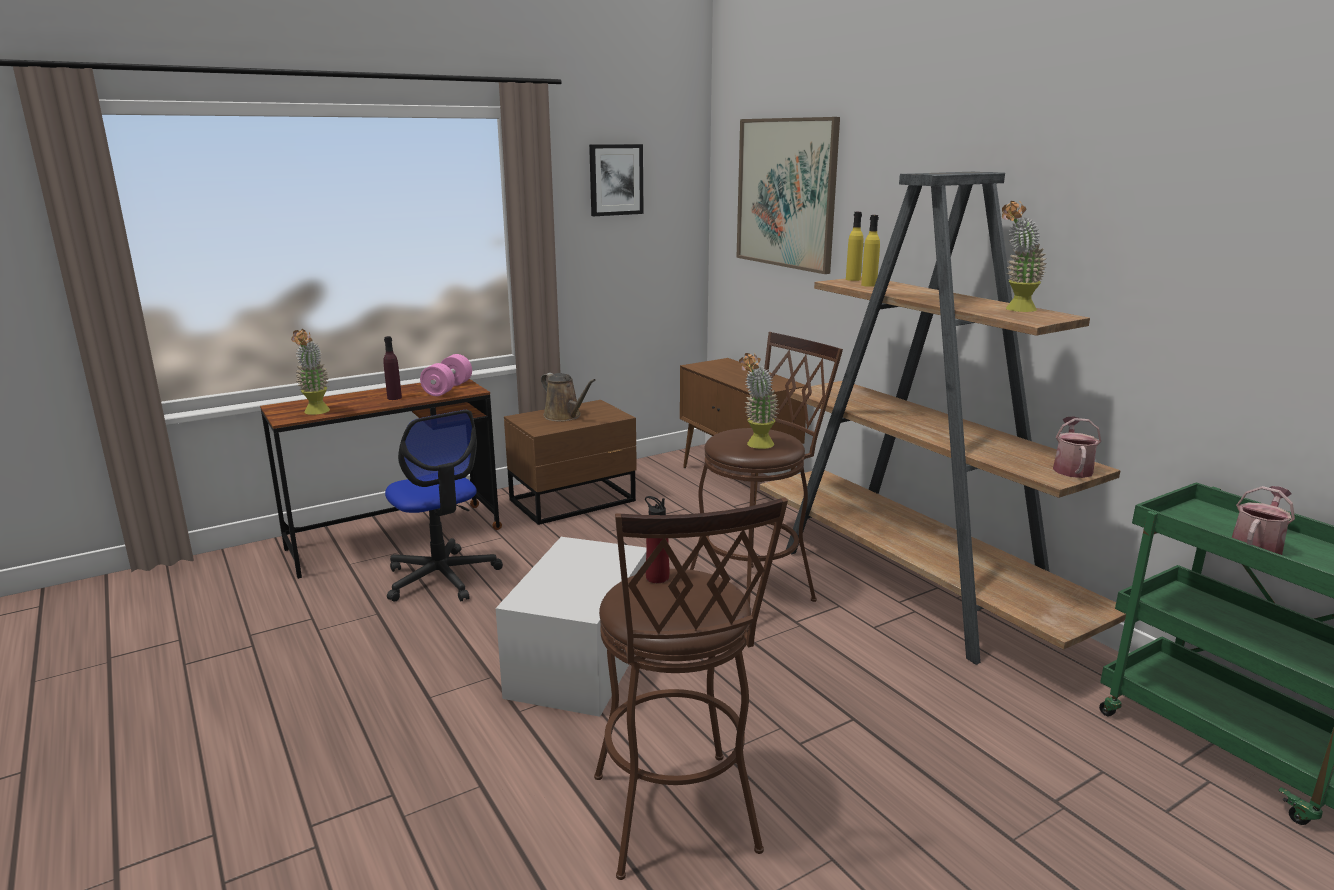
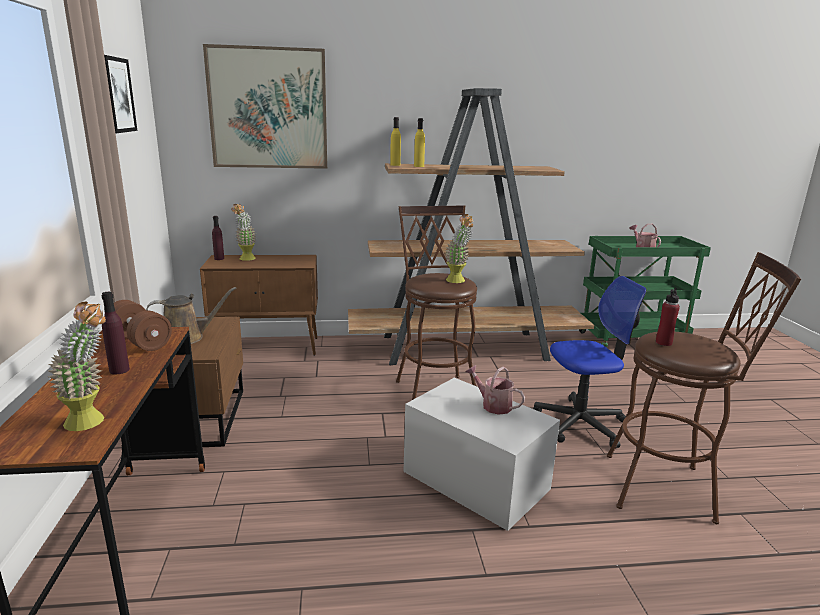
camera: 65 degrees left, 0 degrees up
office chair [385,410,503,602] -> office chair moved to [533,276,647,449]
pink dumbbell [420,354,472,396] -> brown dumbbell [114,300,172,351]
potted plant [1002,201,1047,312] -> potted plant moved to [231,203,256,261]
watering can [1053,416,1101,478] -> watering can moved to [465,365,525,415]
none -> purple bottle [212,216,224,260]

